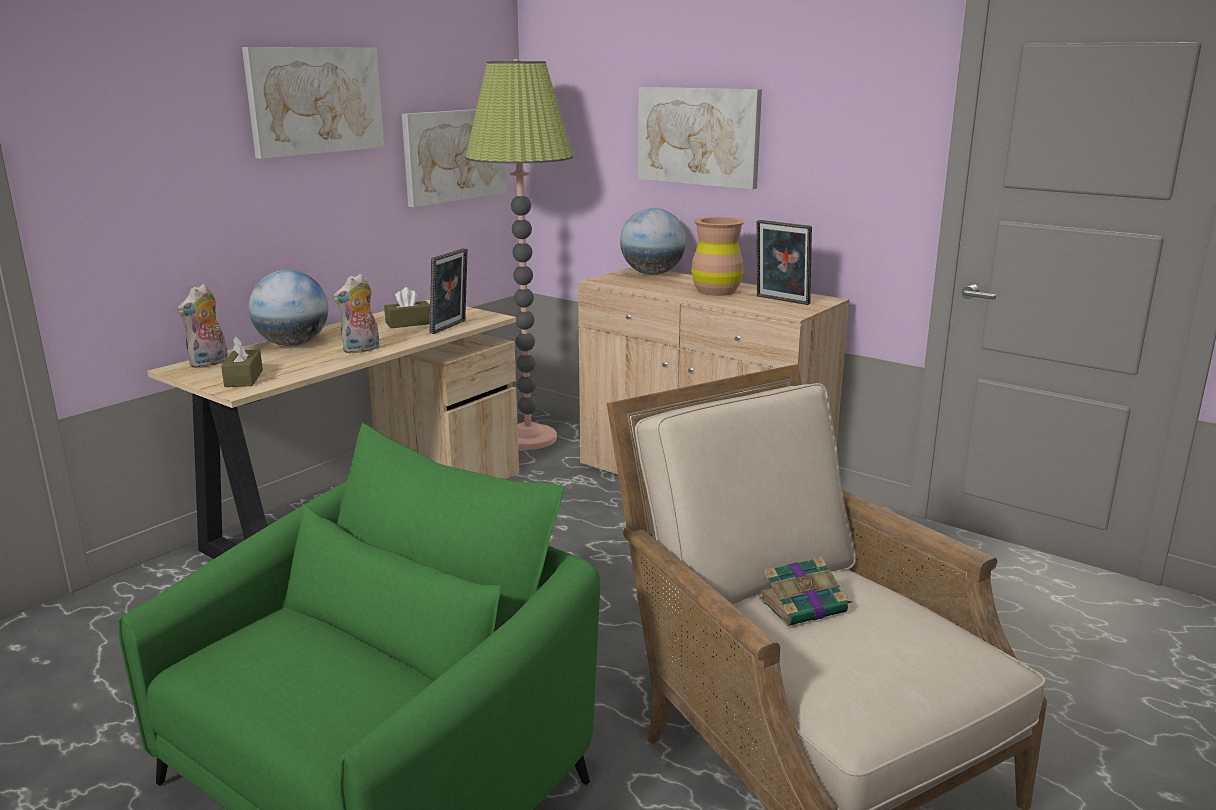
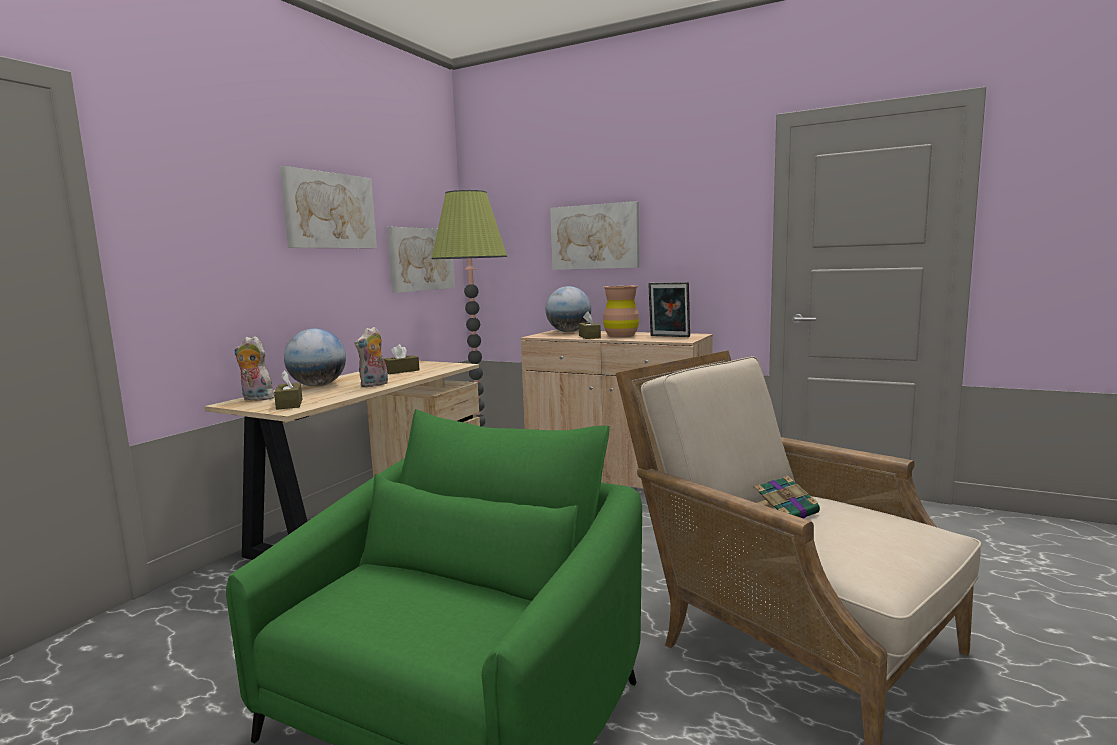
camera: 10 degrees left, 10 degrees down
plush toy [177,284,228,368] -> plush toy turned 90 degrees clockwise [234,336,275,401]
picture frame [430,248,468,334] -> none
none -> brown tissue box [579,311,601,339]

